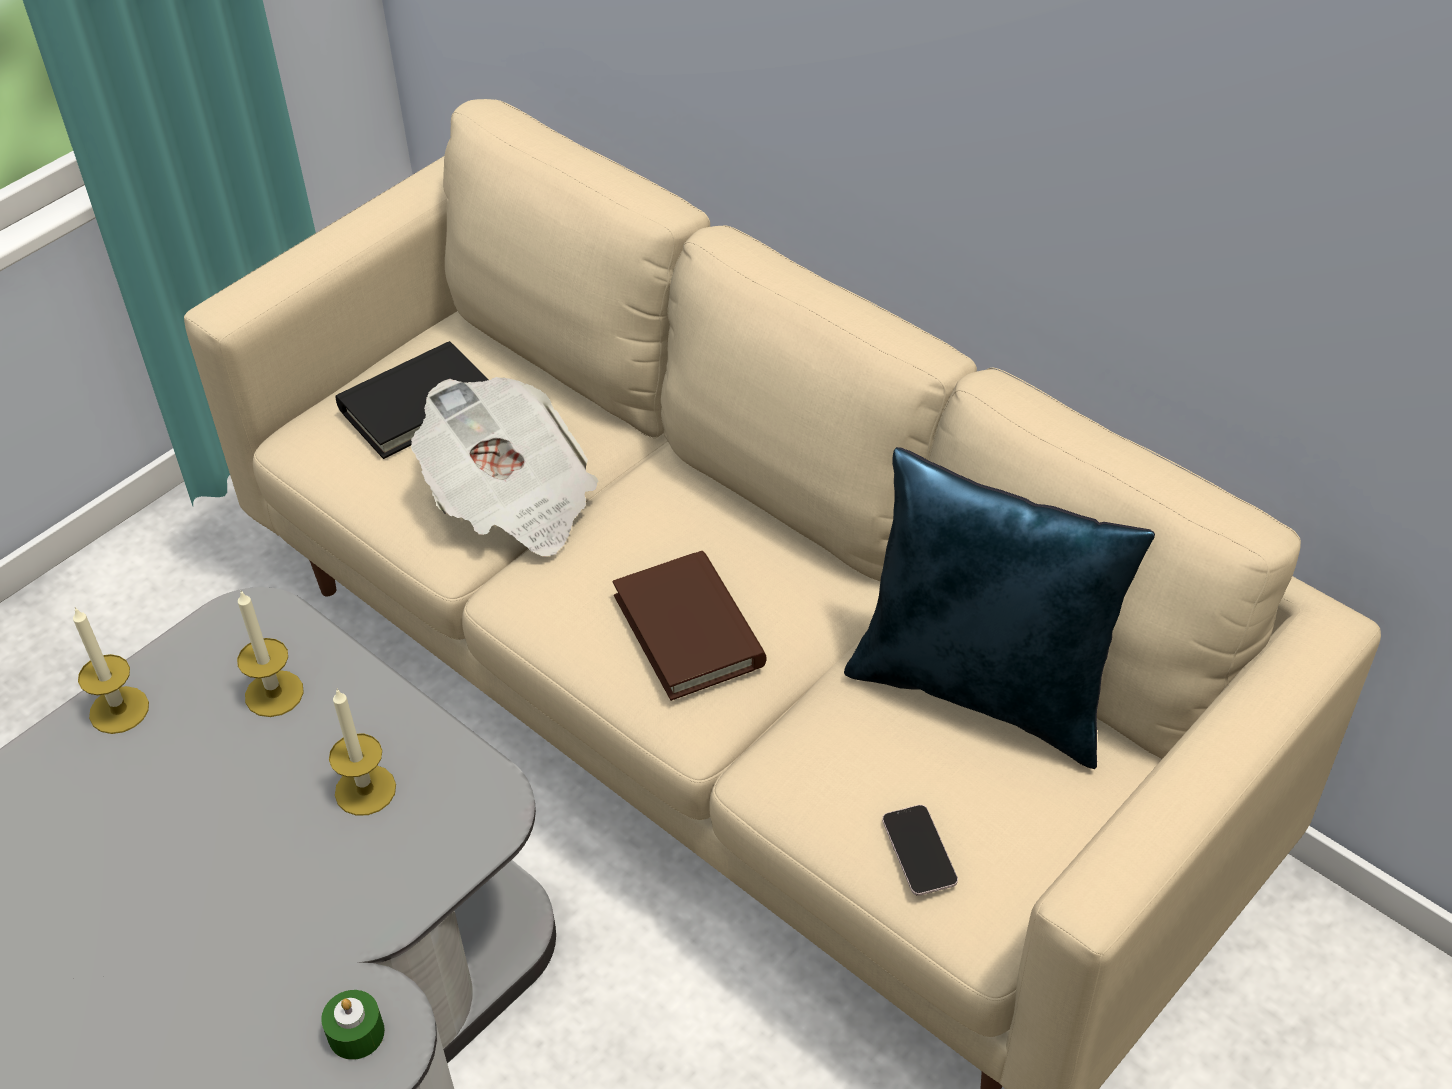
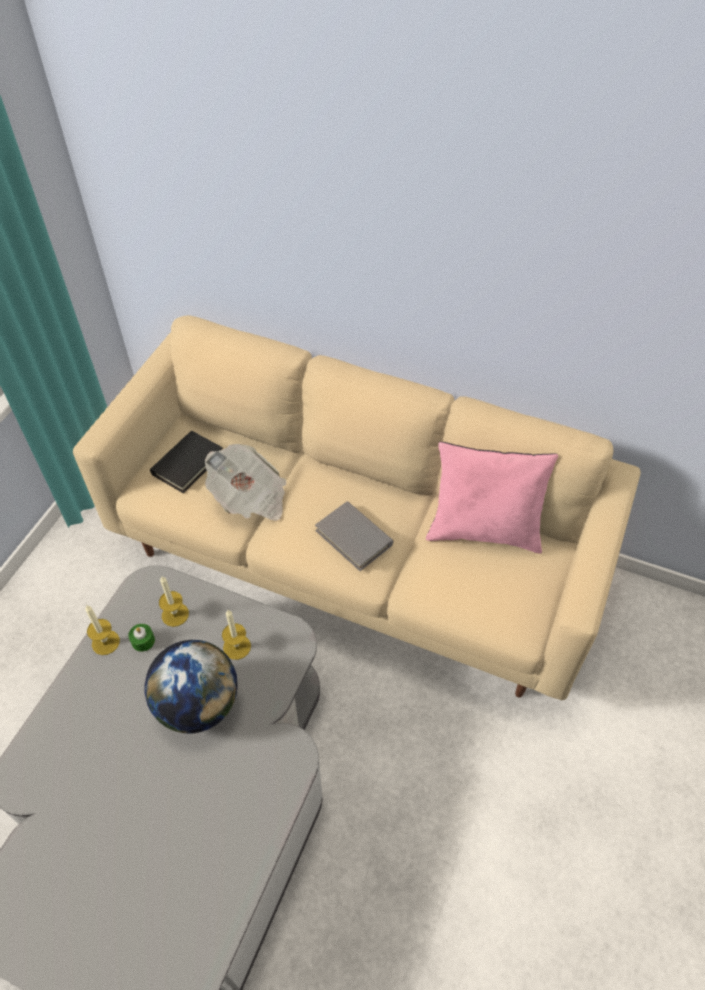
camera: 20 degrees left, 5 degrees up
green candle [321,990,385,1060] -> green candle moved to [128,624,155,652]
brown book [613,551,767,701] -> grey book [315,501,393,571]
blue pillow [844,447,1155,769] -> pink pillow [426,442,558,554]
phone [882,805,958,896] -> none
none -> globe [144,640,238,734]

